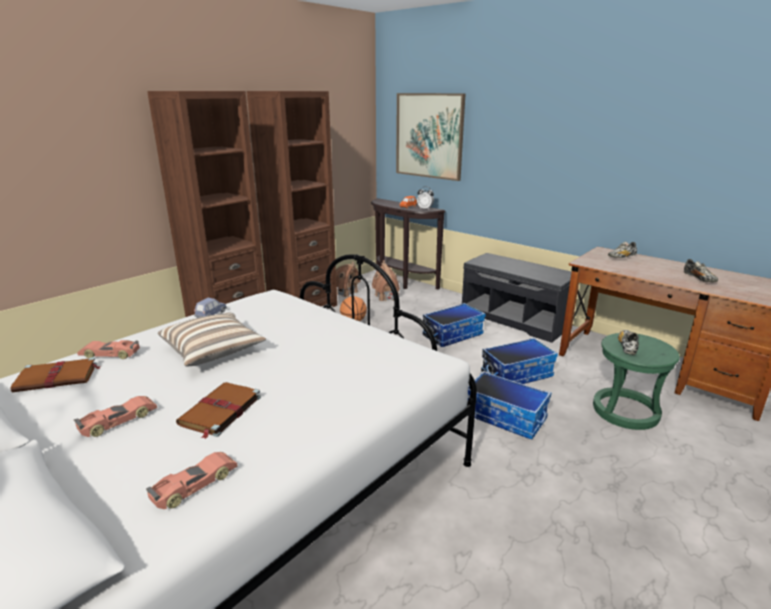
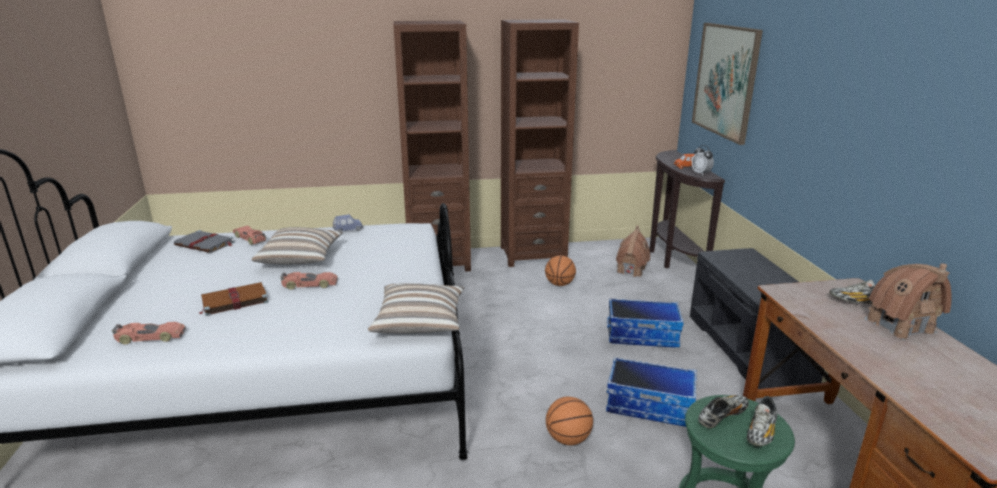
camera: 40 degrees right, 0 degrees up
brown book [11,357,101,392] -> grey book [174,230,234,253]
toy car [74,396,157,437] -> toy car moved to [280,272,338,290]
toy house [336,262,361,298] -> toy house moved to [864,263,951,341]
storage box [468,371,551,439] -> basketball [546,397,593,445]
shoe [684,259,718,282] -> shoe moved to [747,396,778,446]
none -> pillow [368,283,464,334]

